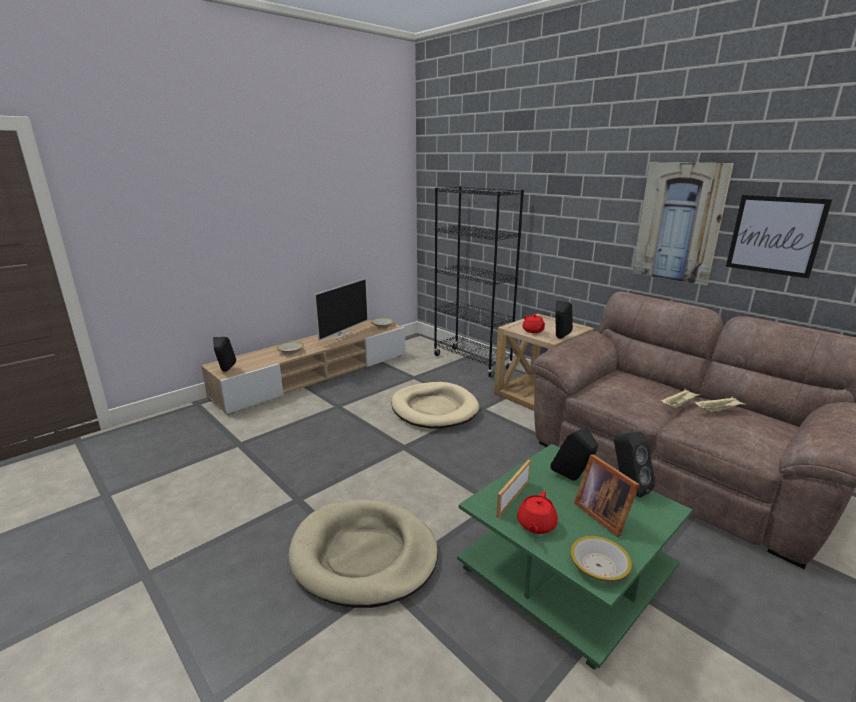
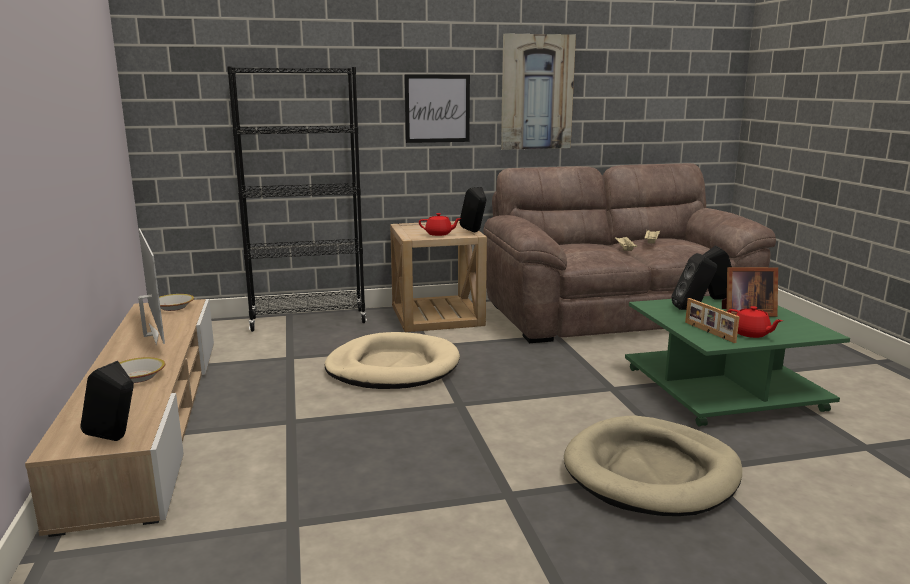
camera: 60 degrees left, 5 degrees down
bowl [570,536,632,581] -> none
picture [726,195,832,278] -> picture moved to [404,74,470,143]

